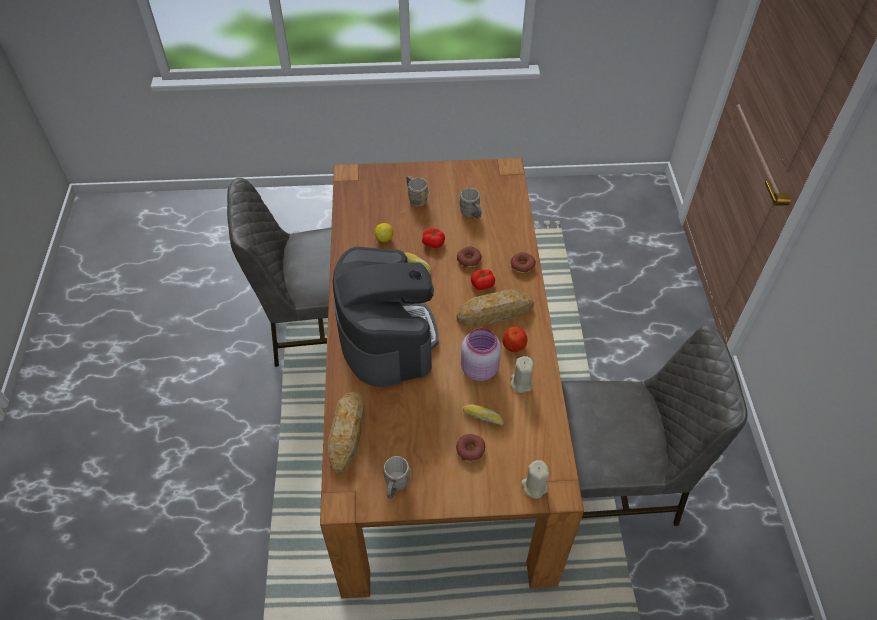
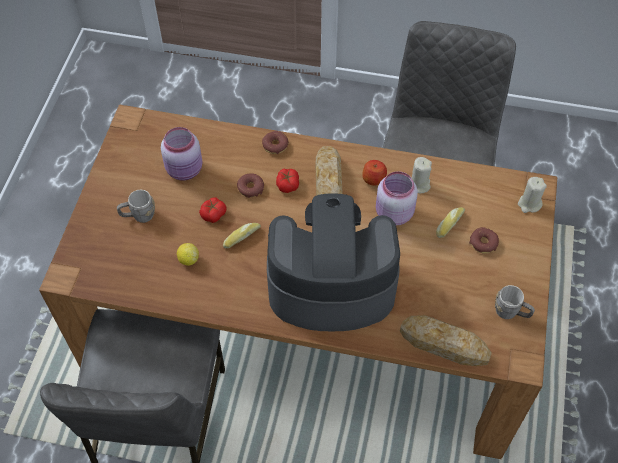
camera: 75 degrees left, 5 degrees up
grey mug [459,188,481,218] -> pink jar [161,127,202,181]

